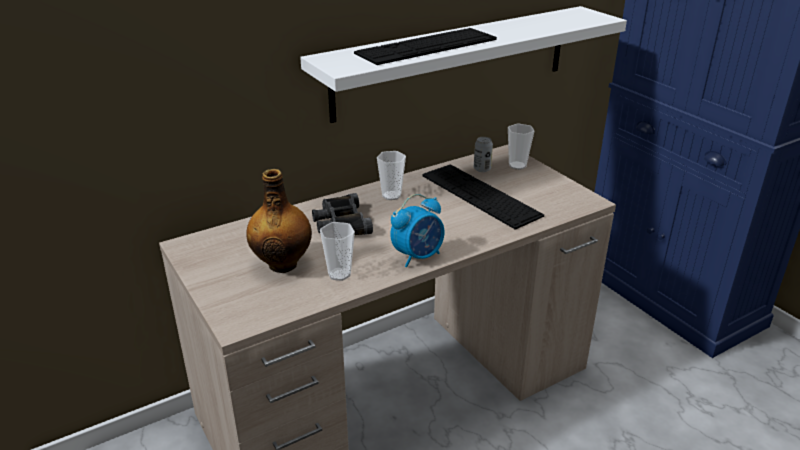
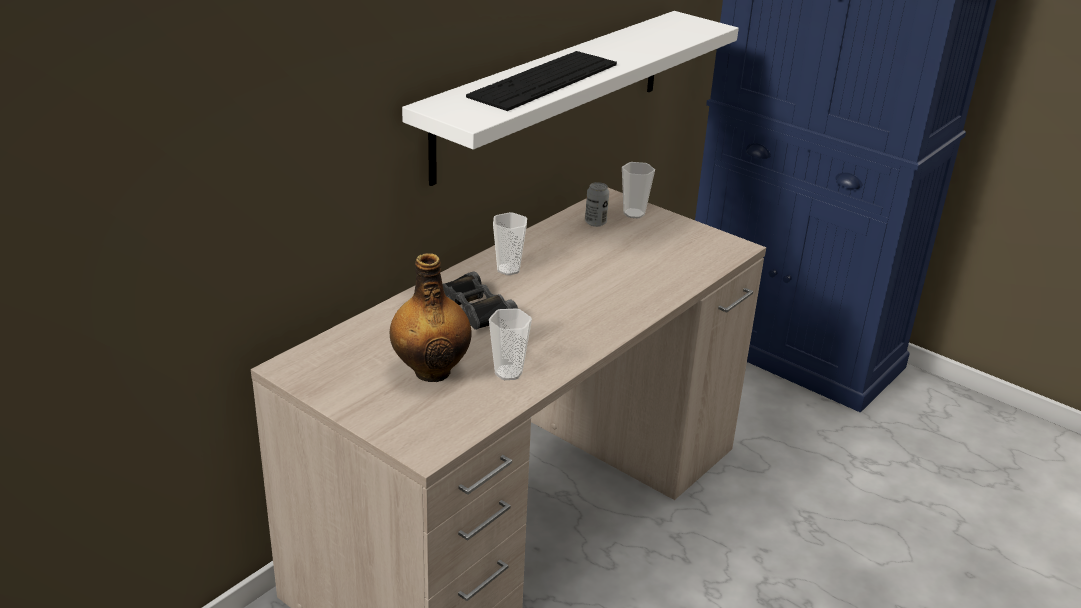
camera: 20 degrees left, 0 degrees up
alarm clock [390,194,444,268] -> none
keyboard [422,165,544,230] -> none

